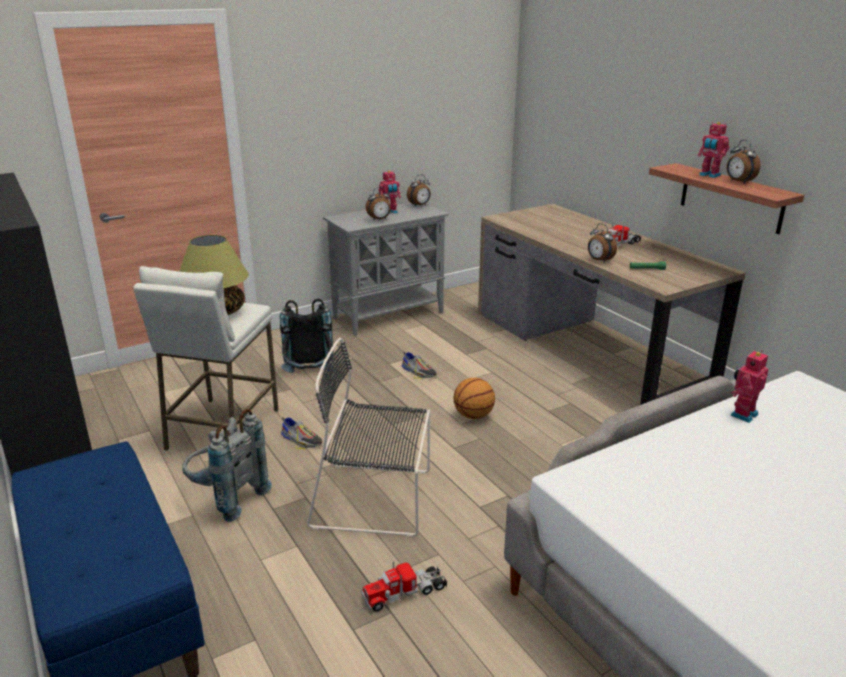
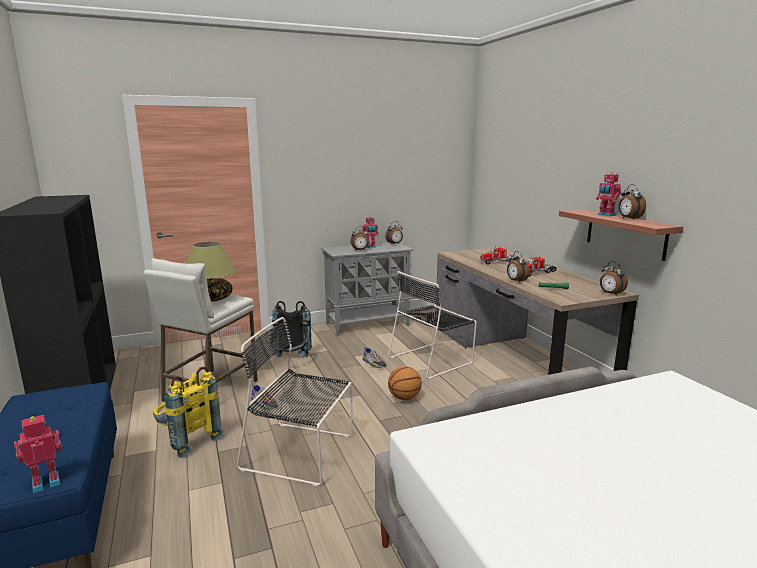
camera: 10 degrees right, 10 degrees down
grey backpack [182,409,272,522] -> yellow backpack [153,367,224,458]
toy truck [361,562,447,612] -> toy truck moved to [479,245,520,265]
toy robot [730,350,769,423] -> toy robot moved to [14,415,62,493]
none -> black chair [388,271,477,379]
none -> alarm clock [600,261,628,296]

